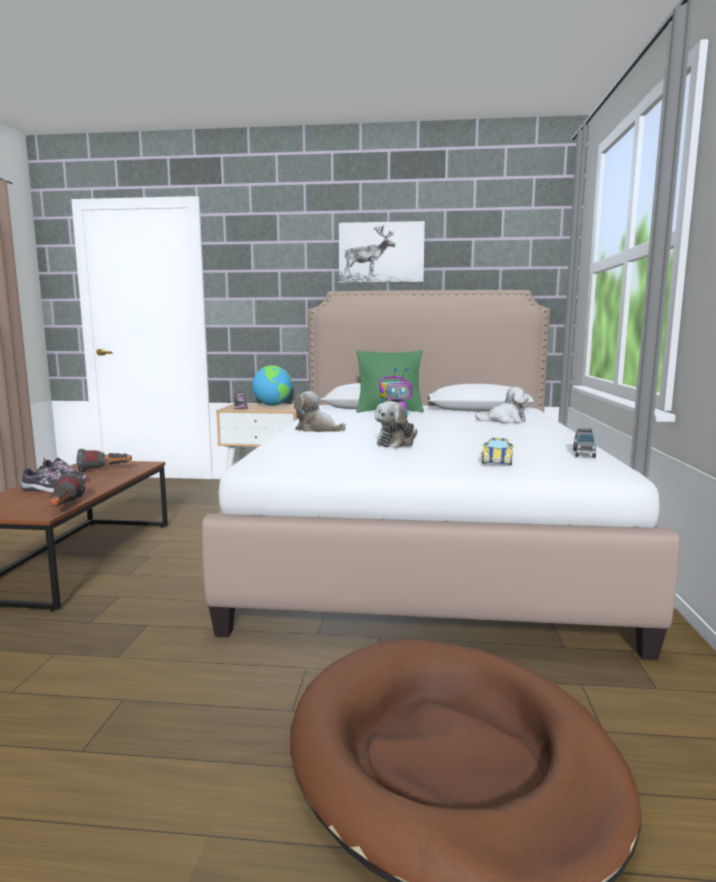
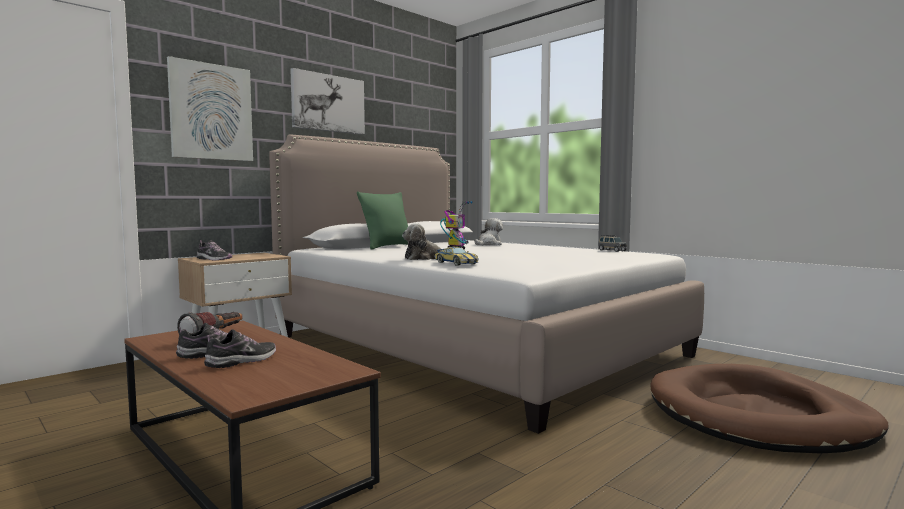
camera: 50 degrees left, 5 degrees down
flashlight [50,473,86,506] -> none
globe [252,365,292,406] -> none
plush toy [375,401,417,448] -> none
toy car [482,438,514,465] -> toy car moved to [434,247,479,266]
none -> picture [167,56,253,161]

